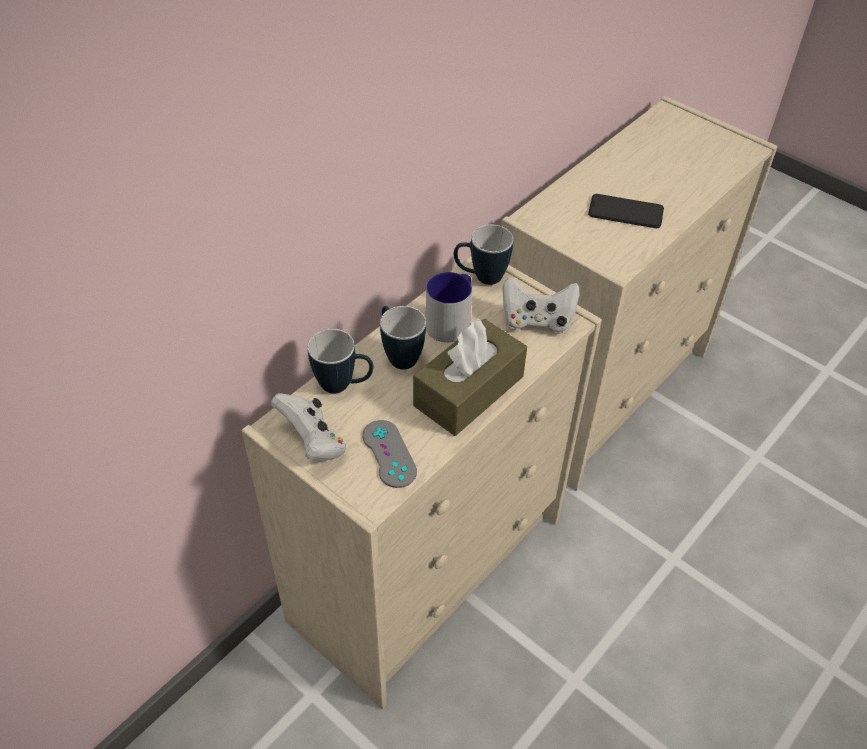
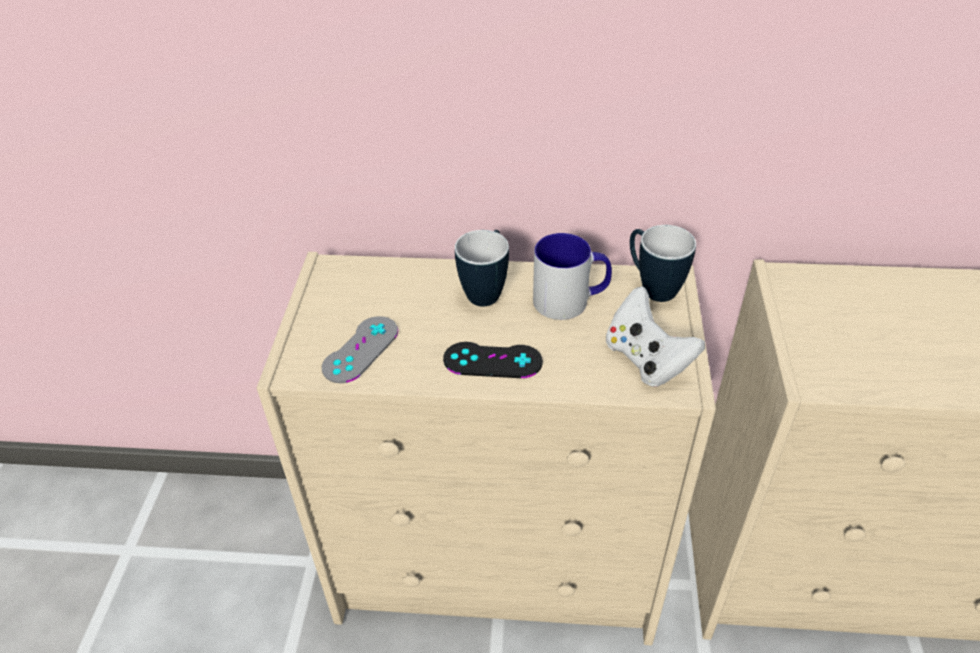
camera: 55 degrees right, 5 degrees down
white game controller [271,393,346,461] -> none
mug [308,329,374,394] -> none
brown tissue box [413,319,527,436] -> black game controller [443,342,543,378]
phone [588,194,664,228] -> none

